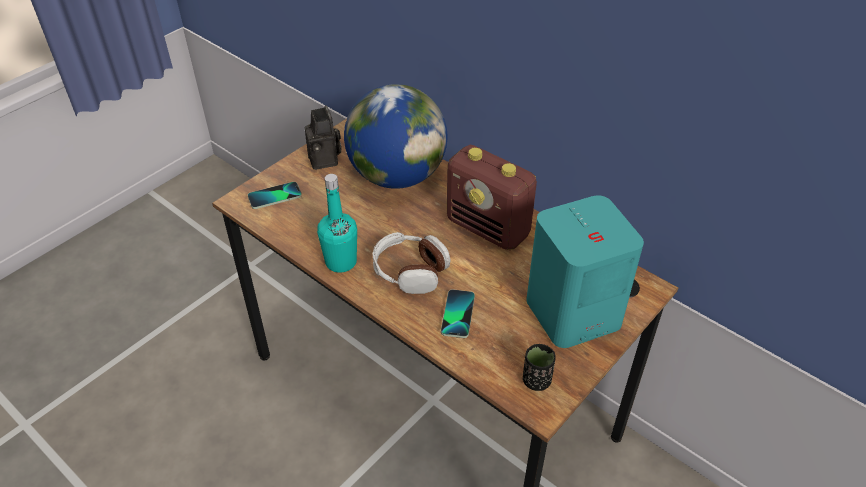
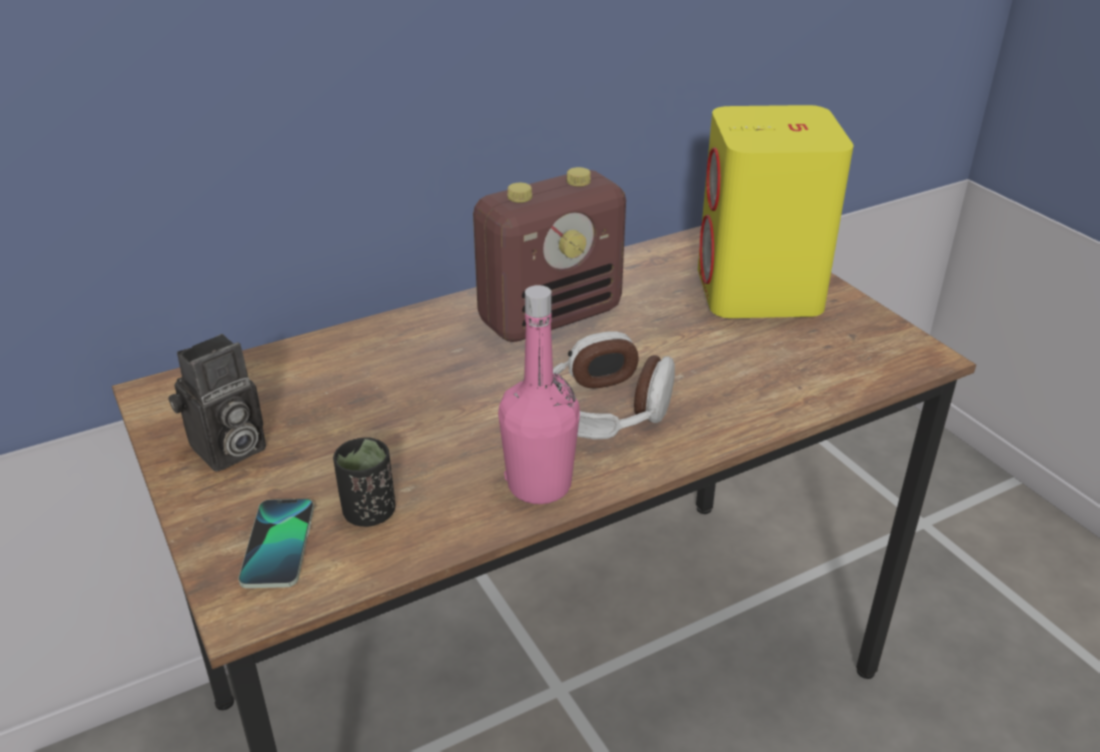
camera: 70 degrees left, 10 degrees down
camera [305,106,342,170] -> camera turned 135 degrees clockwise [168,334,266,472]
turquoise bottle [317,174,357,273] -> pink bottle [498,285,580,504]
globe [344,84,447,189] -> none
phone [441,289,475,338] -> none
black cup [523,344,556,391] -> black cup moved to [333,437,395,527]
turquoise speaker [526,195,644,348] -> yellow speaker [698,105,854,318]

